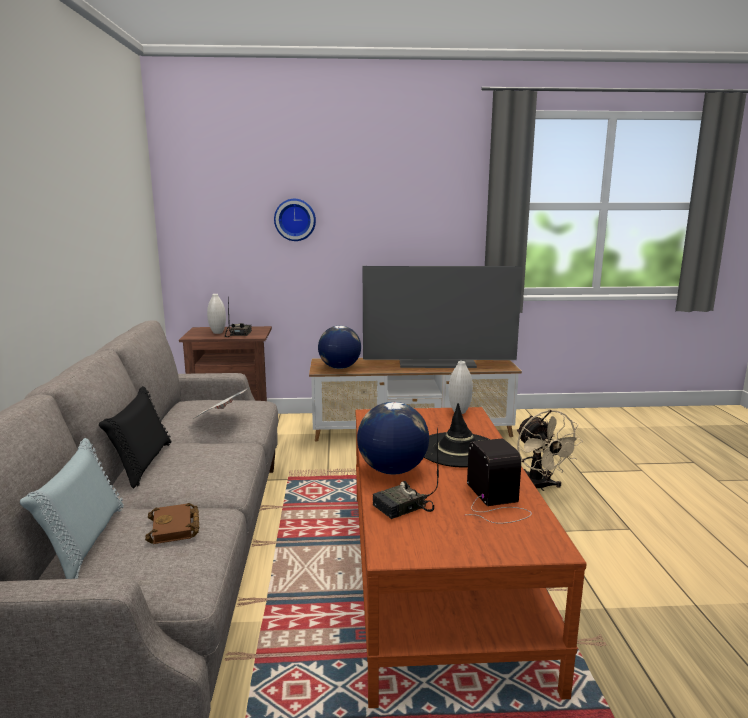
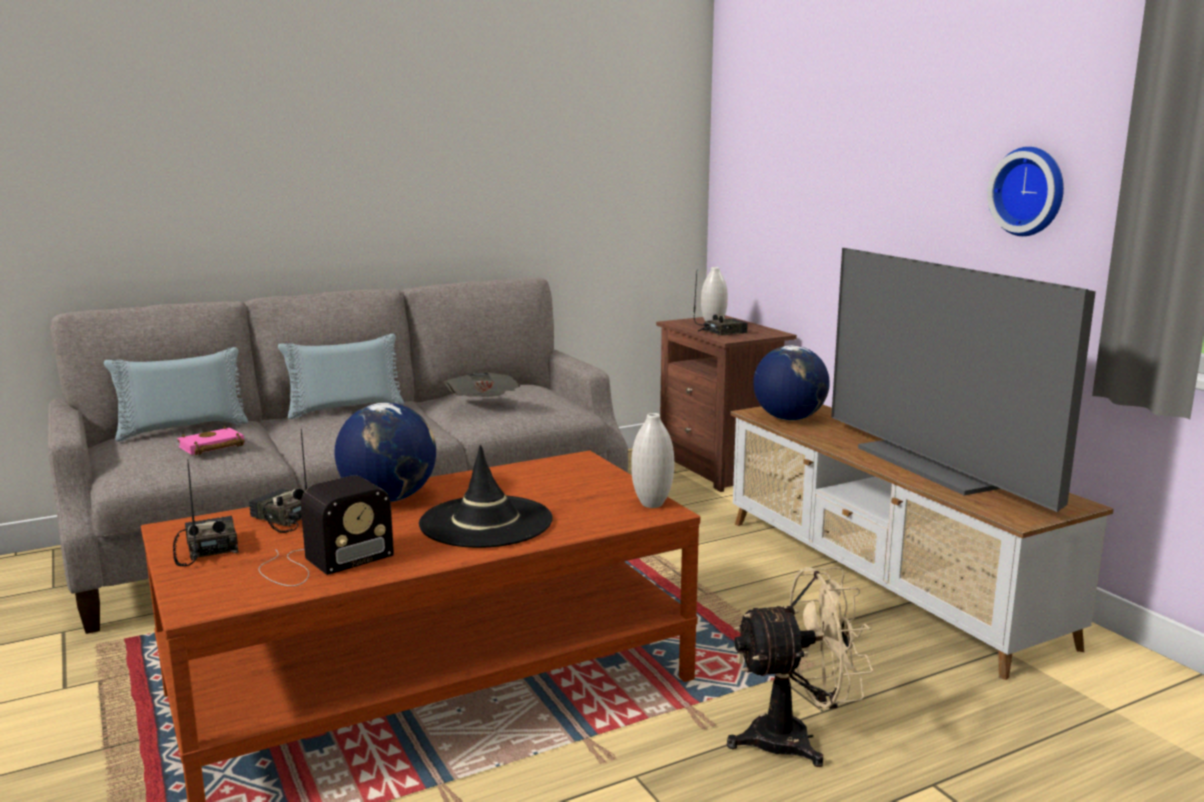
camera: 65 degrees right, 0 degrees up
black pillow [99,386,171,488] -> blue pillow [278,334,404,419]
brown book [145,503,199,544] -> pink book [177,426,245,456]
wall clock [274,199,316,241] -> wall clock moved to [987,147,1064,236]
beige fan [517,410,583,491] -> beige fan turned 150 degrees counterclockwise [727,567,873,767]
none -> radio [173,459,239,567]

